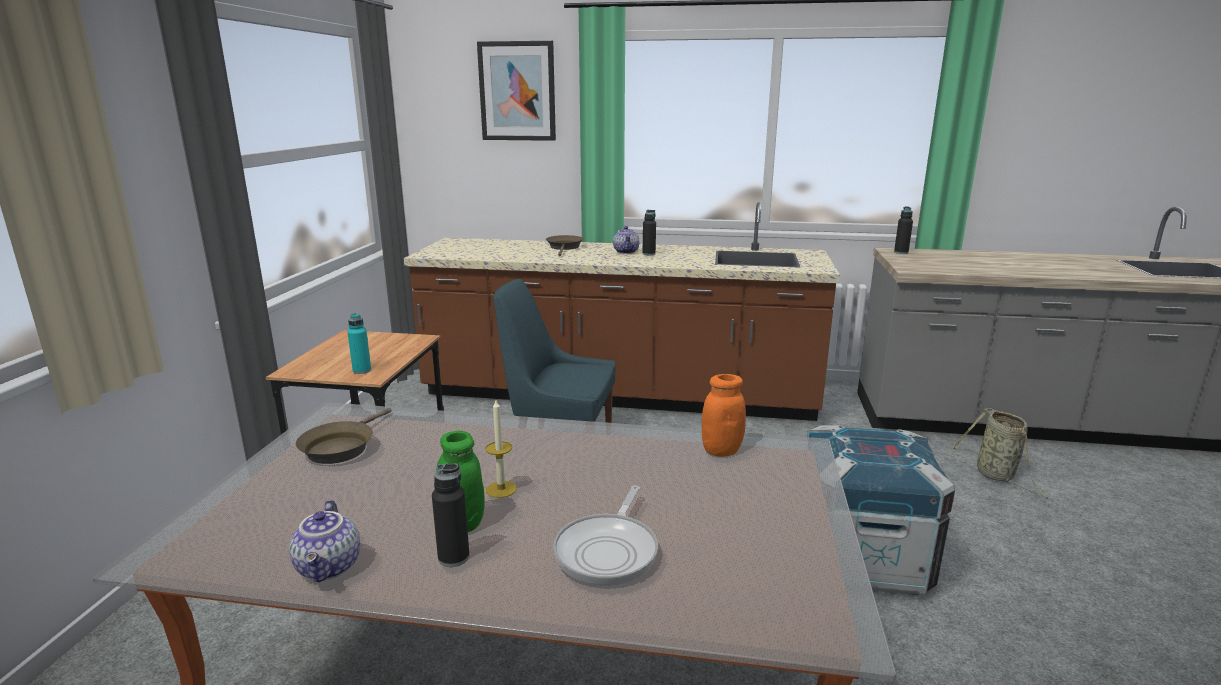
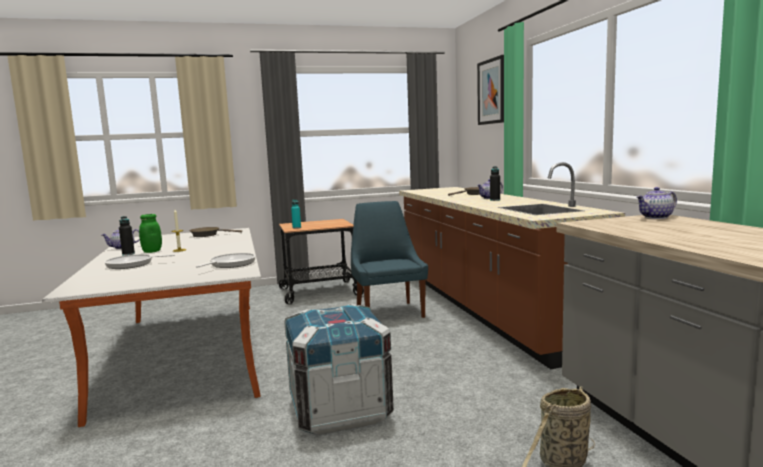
camera: 65 degrees right, 10 degrees down
orange jar [702,374,746,457] -> frying pan [196,253,256,268]
black bottle [894,206,913,254] -> teapot [636,187,677,219]

